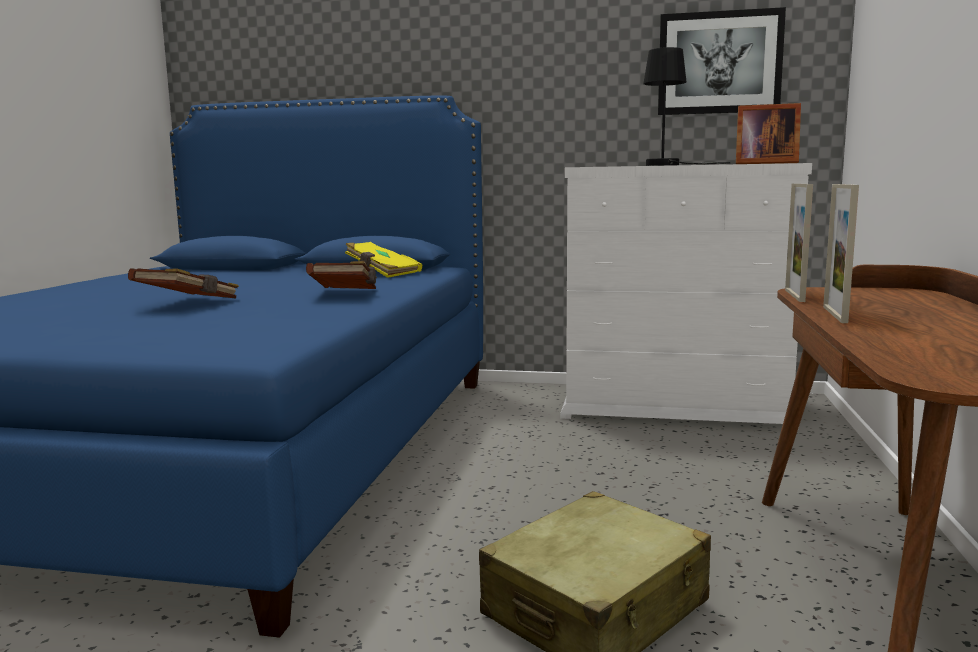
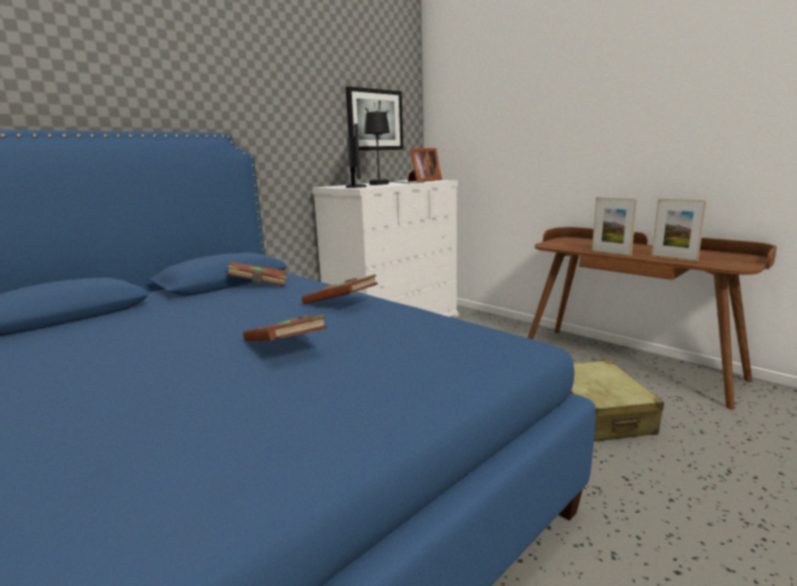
camera: 55 degrees left, 5 degrees up
yellow book [345,242,422,278] -> brown book [227,262,287,287]
picture frame [785,183,813,302] -> picture frame moved to [651,198,707,261]
none -> monitor [346,124,366,188]

